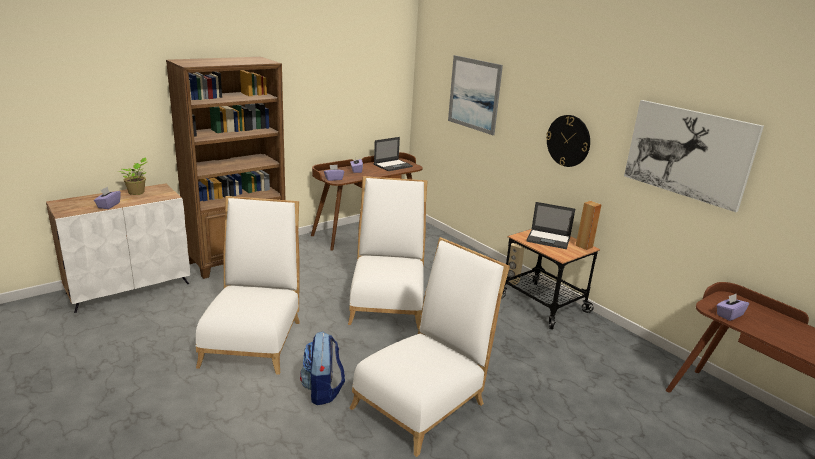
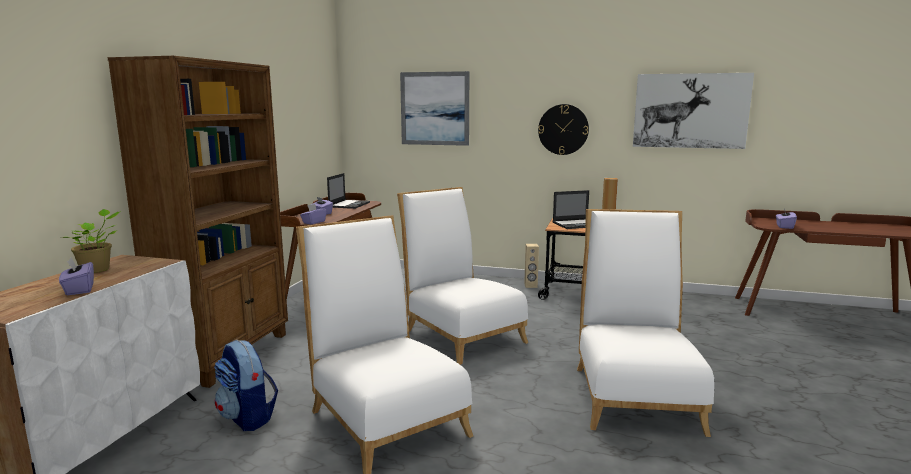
camera: 35 degrees left, 10 degrees down
backpack [300,331,345,405] -> backpack moved to [214,340,278,431]

